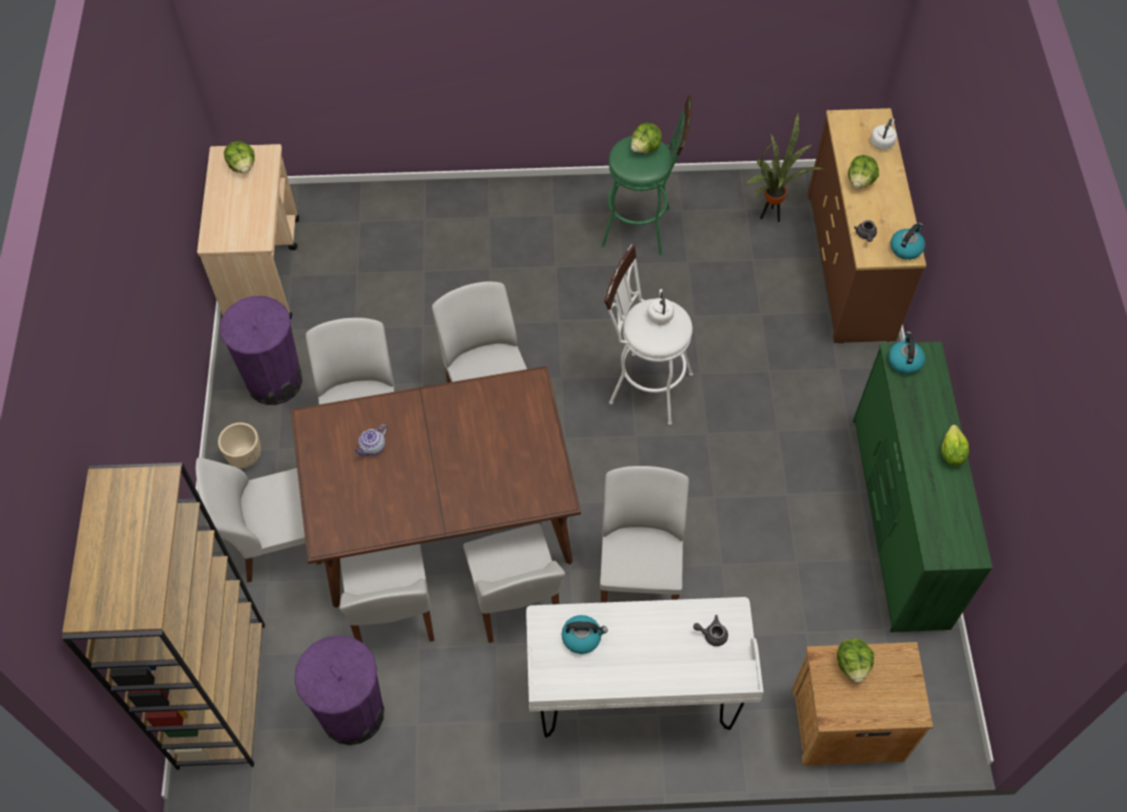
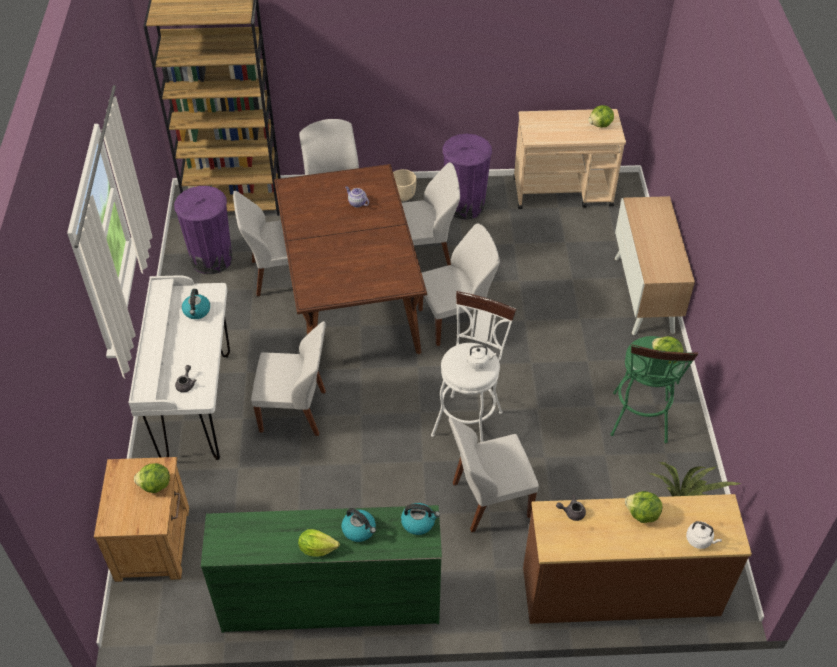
camera: 90 degrees right, 10 degrees down
white chair [463,524,565,643] -> white chair moved to [449,417,539,532]
kettle [890,222,925,260] -> kettle moved to [341,508,376,542]
none -> cabinet [615,196,695,335]

